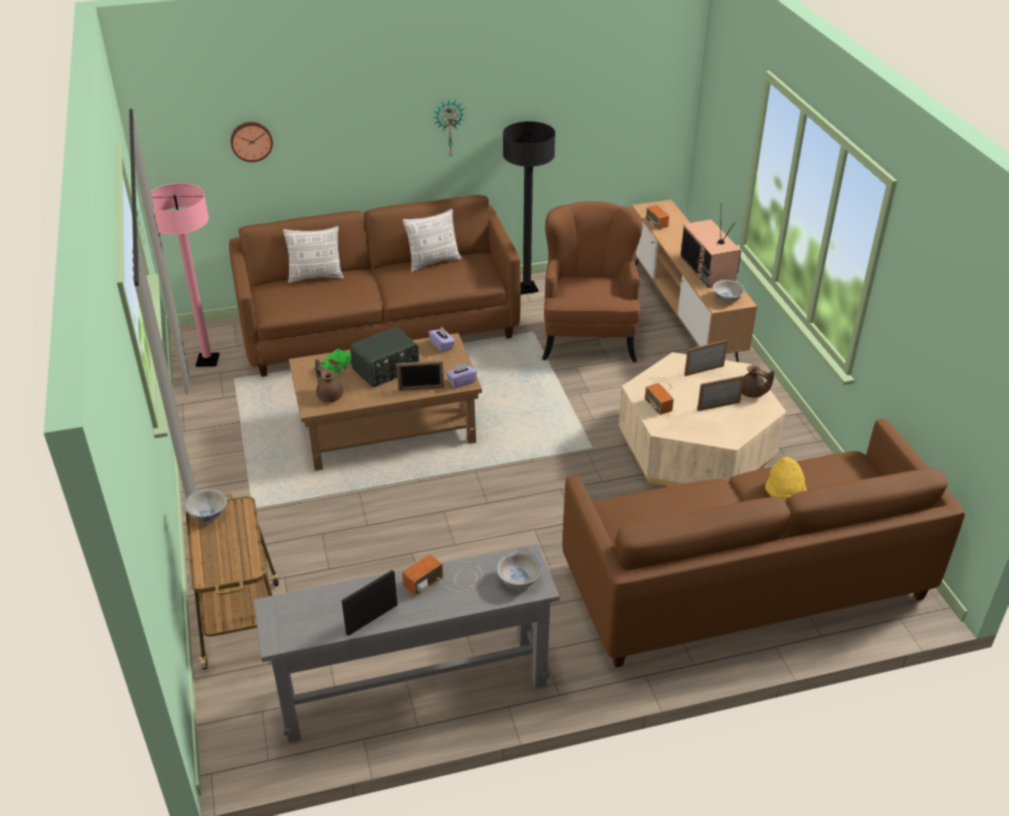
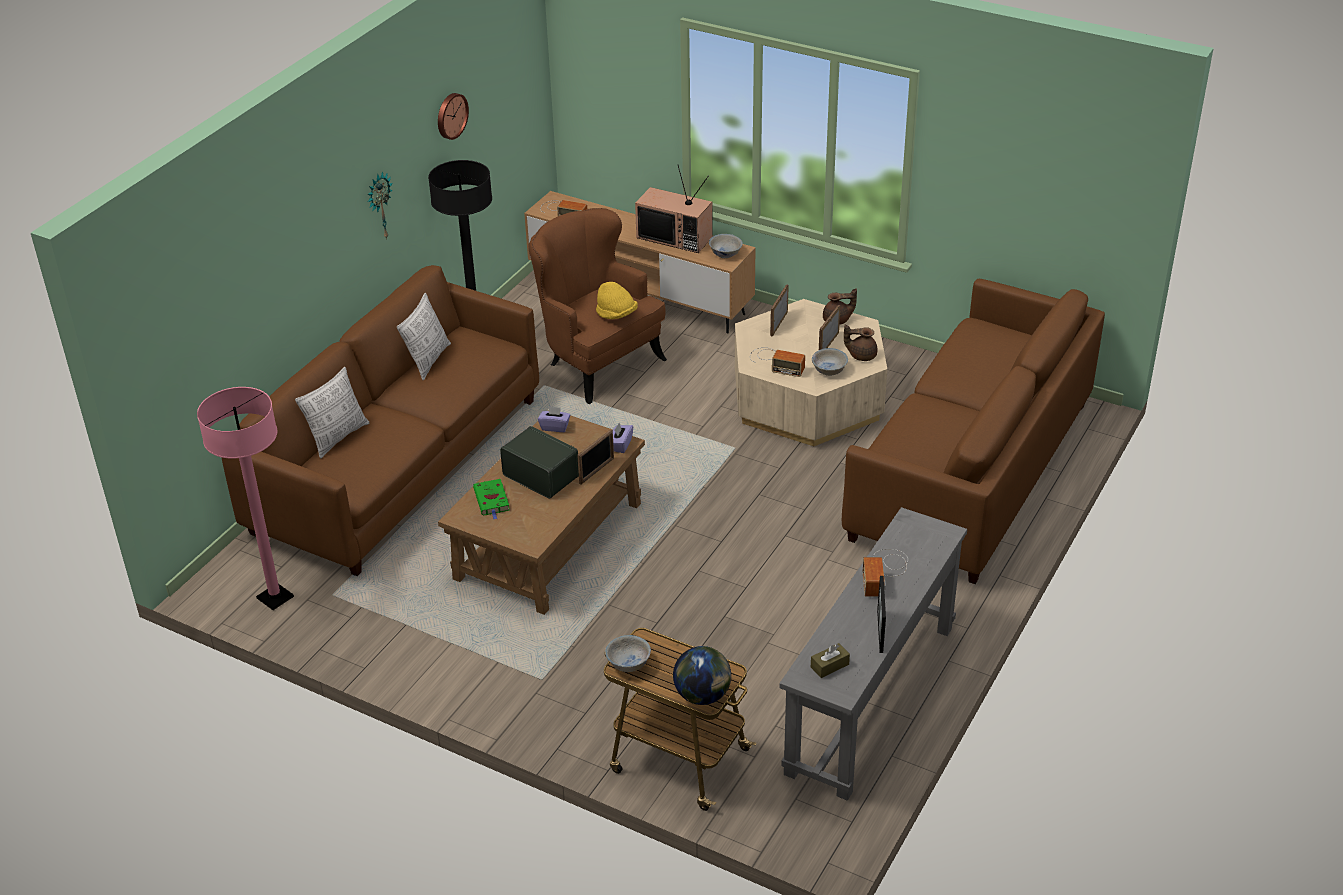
camera: 45 degrees left, 0 degrees up
wall clock [231,122,273,162] -> wall clock moved to [438,93,469,140]
brown teapot [315,359,343,403] -> brown teapot moved to [844,325,878,361]
radio [350,327,419,388] -> radio turned 60 degrees counterclockwise [500,426,579,499]
white bowl [497,552,542,589] -> white bowl moved to [812,348,848,376]
yellow hat [765,457,807,501] -> yellow hat moved to [596,282,638,319]
none -> globe [673,646,731,705]
none -> brown tissue box [811,643,850,678]

